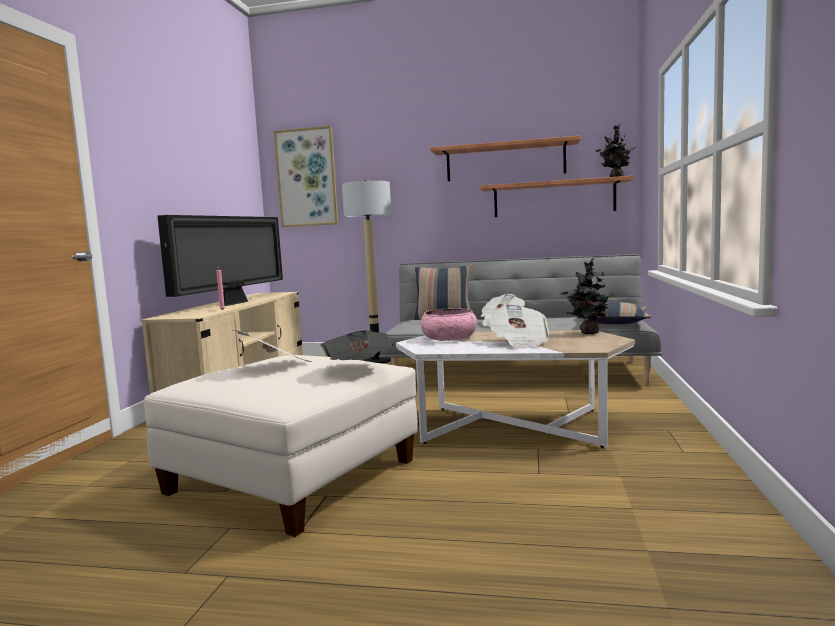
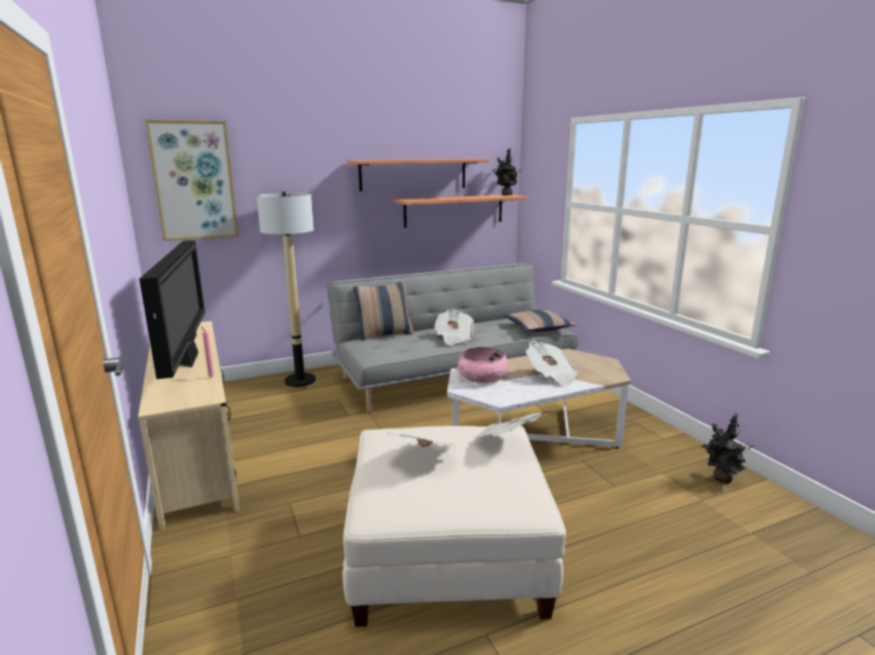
camera: 35 degrees left, 10 degrees up
potted plant [561,258,617,334] -> potted plant moved to [701,413,753,484]

